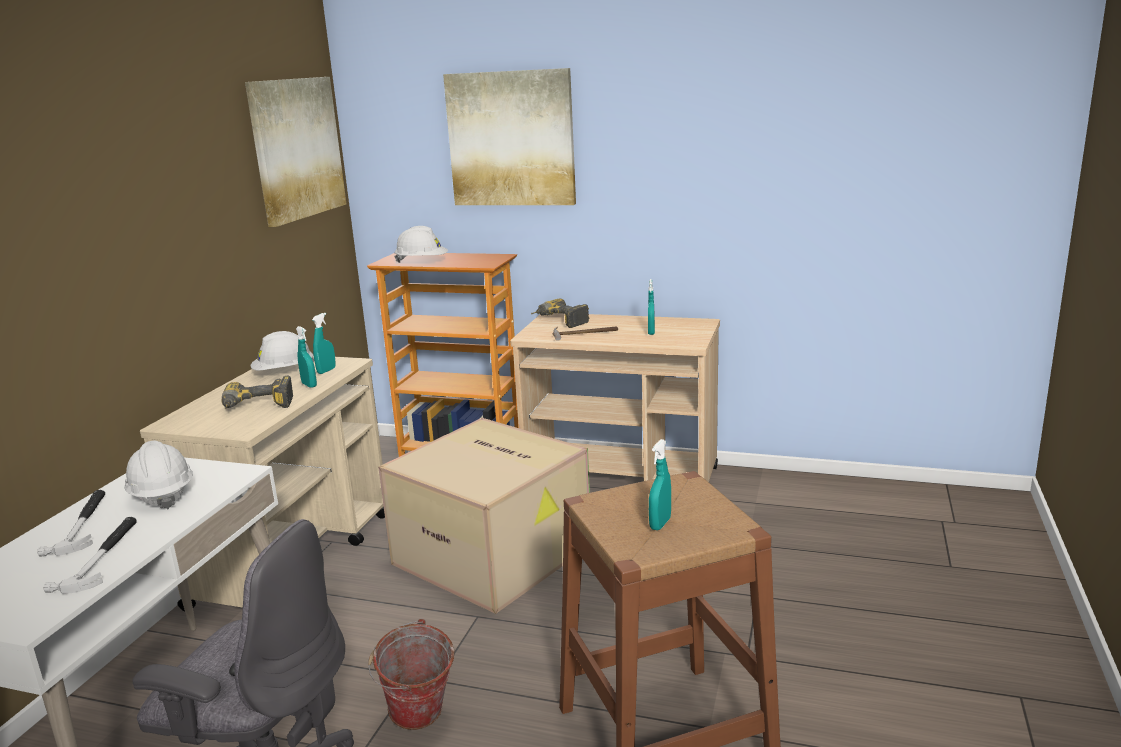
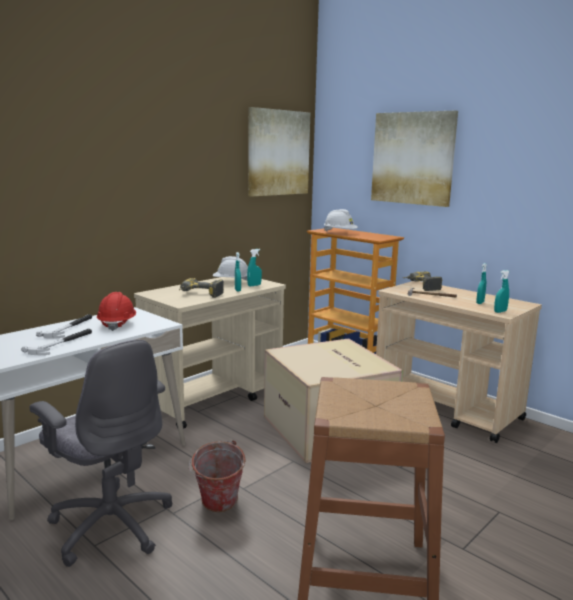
camera: 25 degrees right, 5 degrees down
white hard hat [124,440,193,509] -> red hard hat [97,292,136,331]
turquoise spray bottle [649,439,671,530] -> turquoise spray bottle moved to [494,270,509,313]

